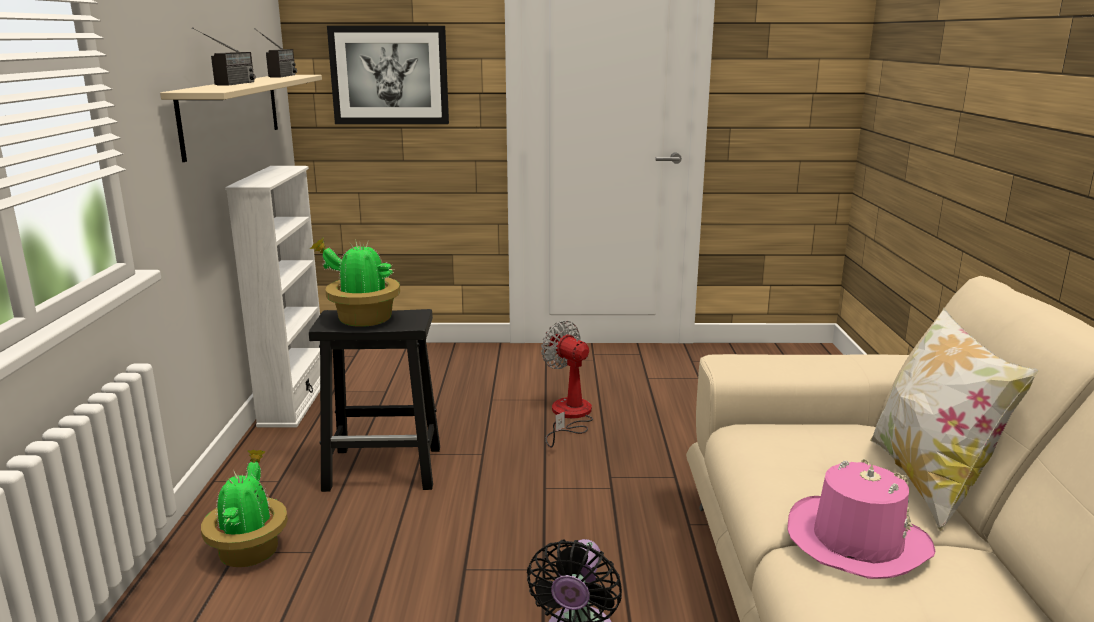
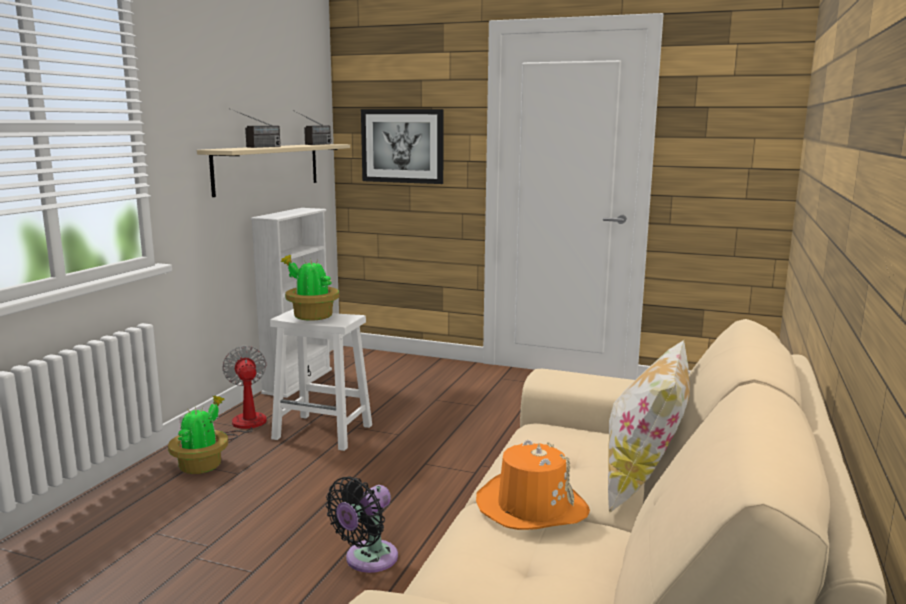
camera: 20 degrees right, 5 degrees down
black stool [309,309,440,492] -> white stool [270,309,372,451]
fan [541,320,593,448] -> fan moved to [179,346,267,440]
pink hat [787,459,936,579] -> orange hat [476,440,590,530]

